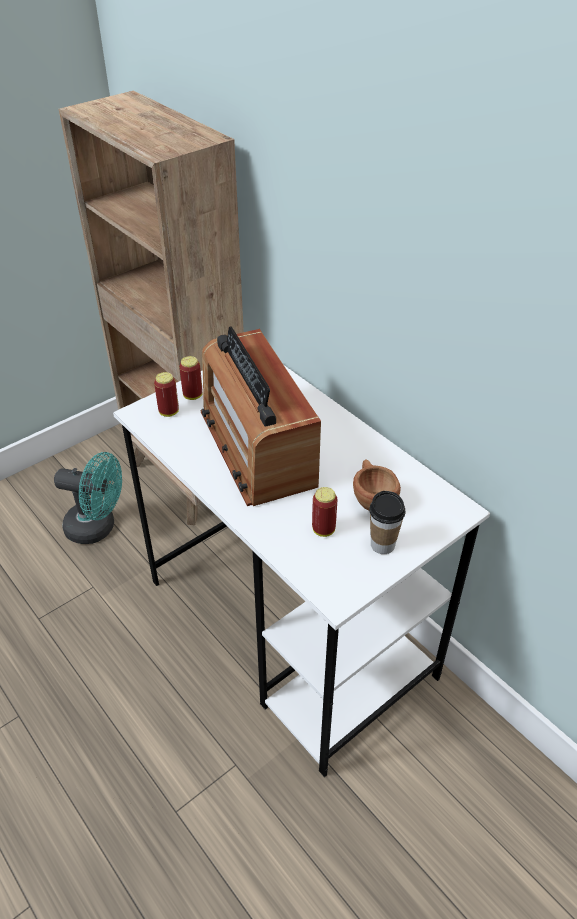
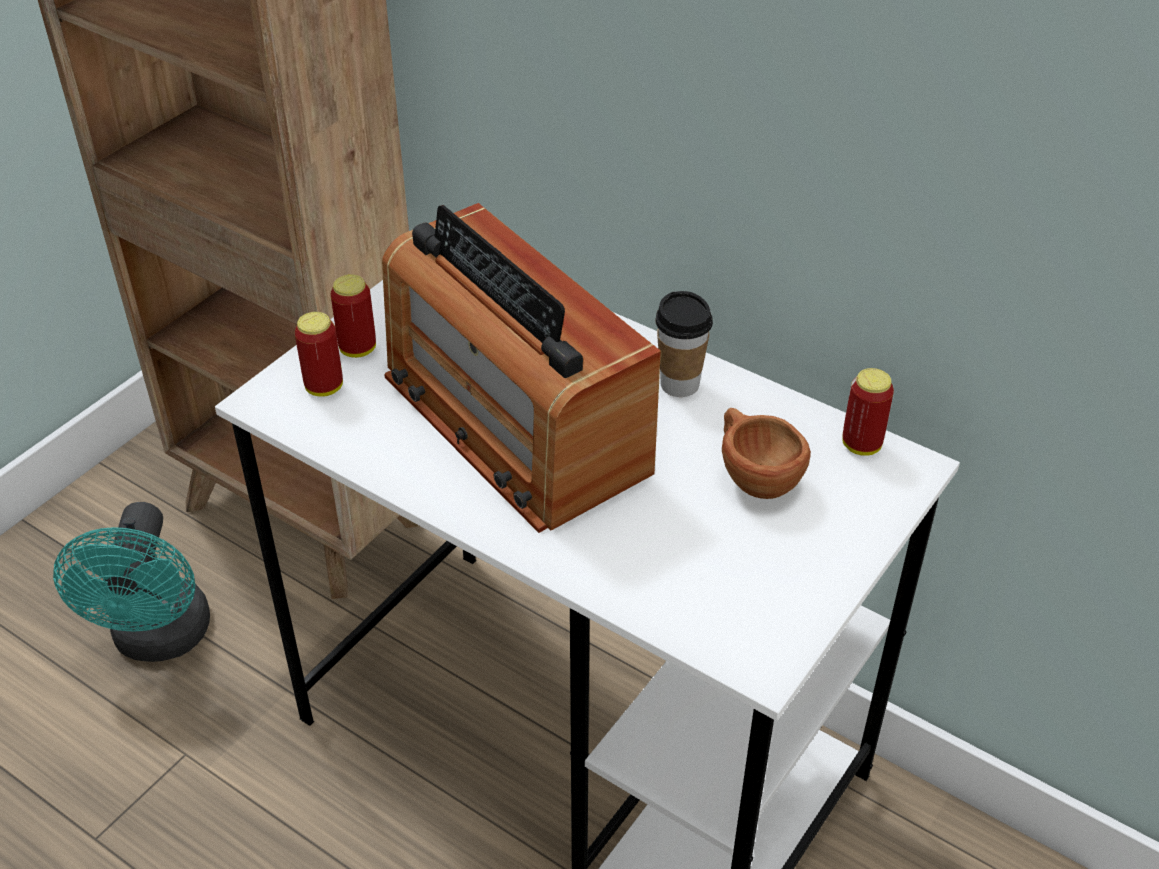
camera: 15 degrees left, 0 degrees up
turquoise fan [54,452,122,544] -> turquoise fan turned 90 degrees clockwise [53,502,210,662]
can [312,487,337,537] -> can moved to [842,368,894,456]
cup [369,491,405,554] -> cup moved to [655,291,713,397]

